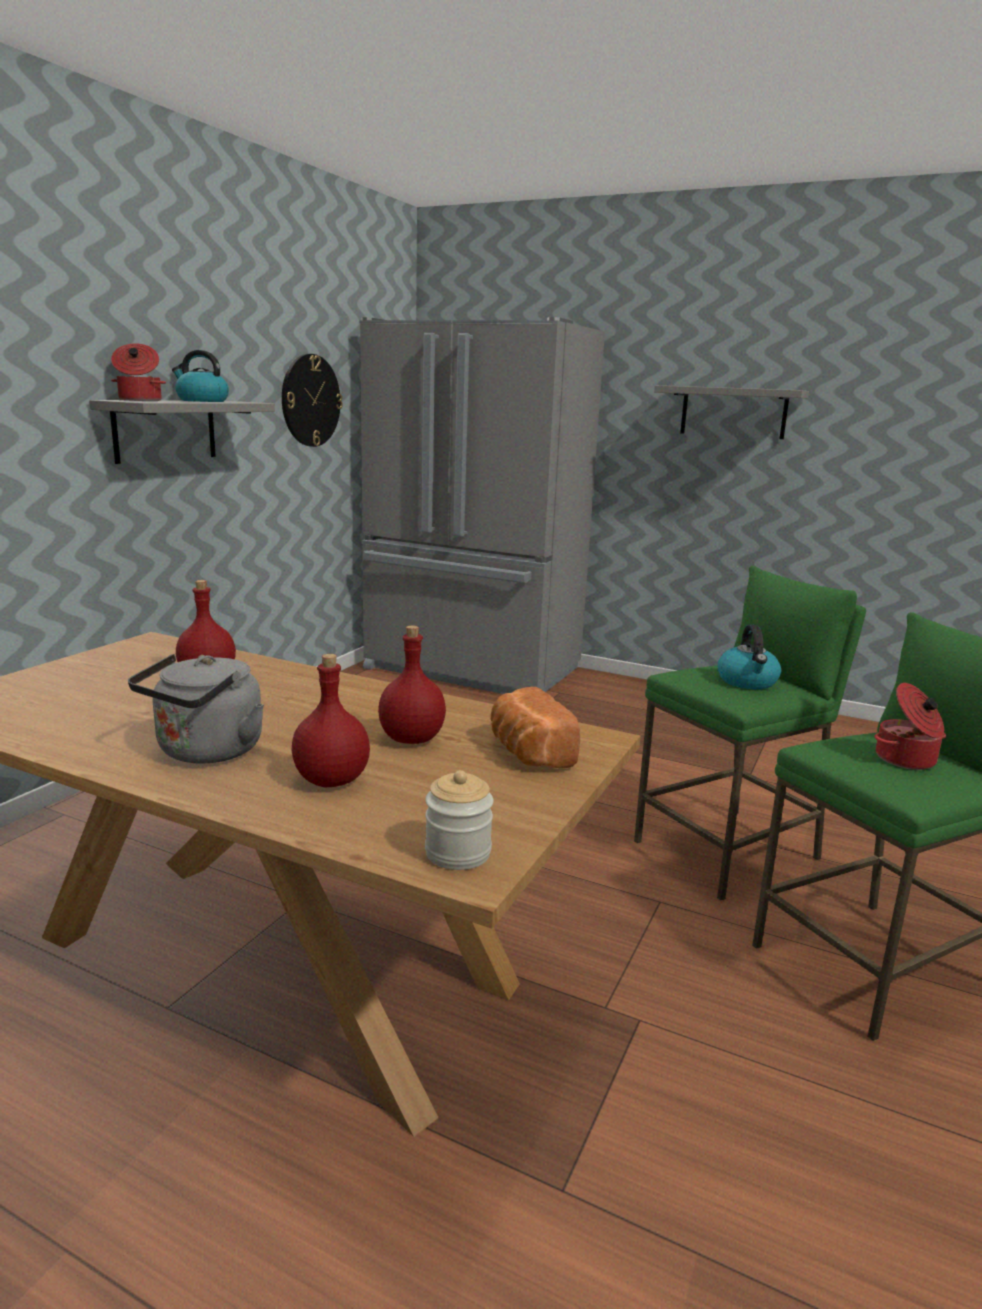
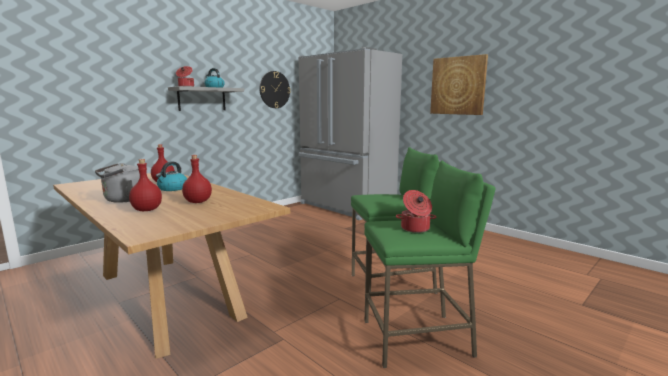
camera: 20 degrees right, 5 degrees down
jar [425,770,494,870] -> none
bread [491,687,580,768] -> none
grey shelf [654,385,809,439] -> picture [430,54,488,115]
kettle [717,624,781,689] -> kettle moved to [156,161,187,191]

